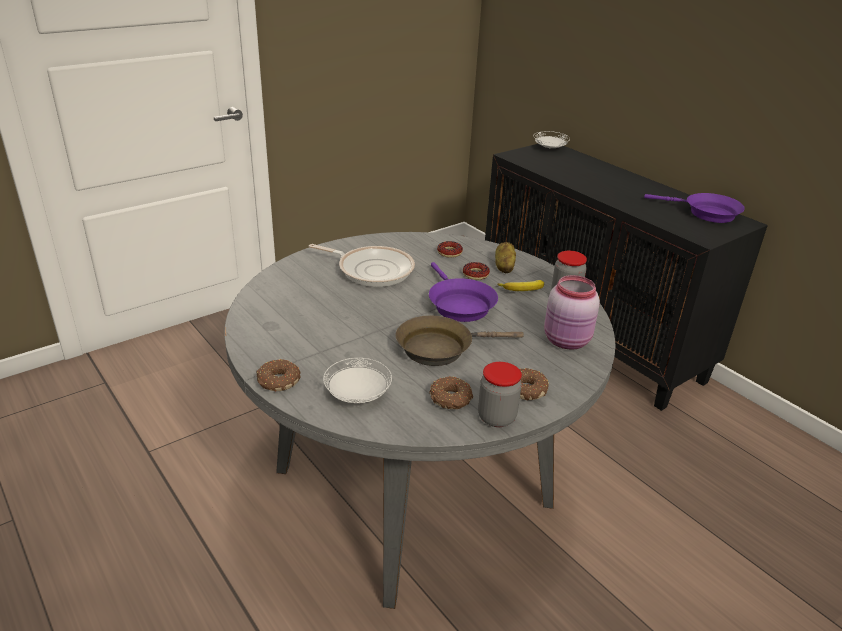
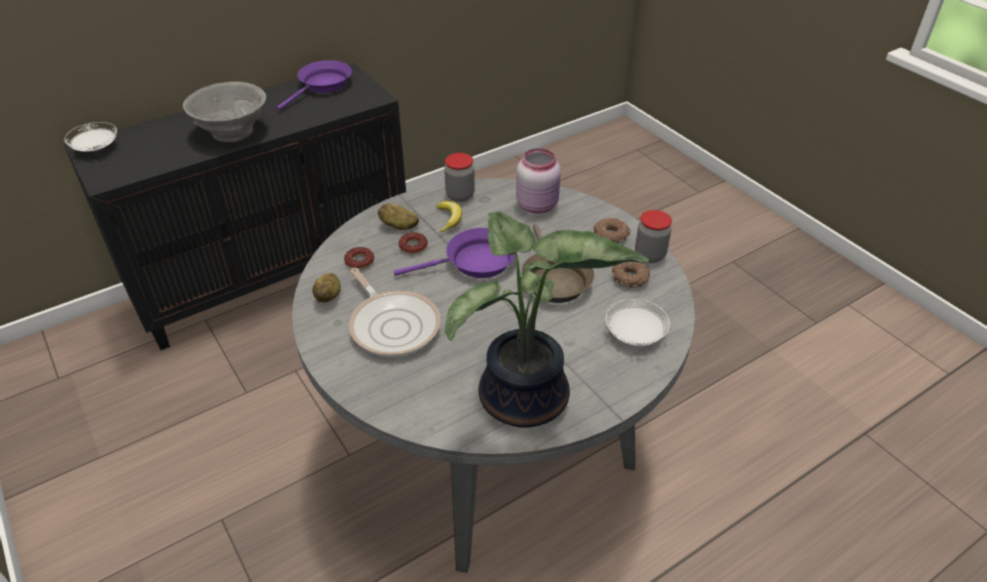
camera: 85 degrees left, 10 degrees up
donut [257,359,300,392] -> none
frying pan [309,244,415,287] -> frying pan turned 120 degrees clockwise [349,268,441,357]
none -> grey bowl [183,82,266,142]
none -> potato [312,273,341,303]
none -> potted plant [445,212,649,428]

